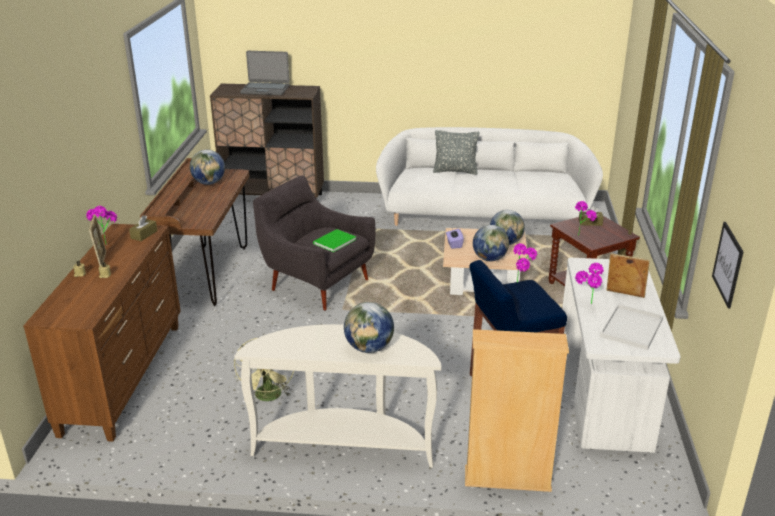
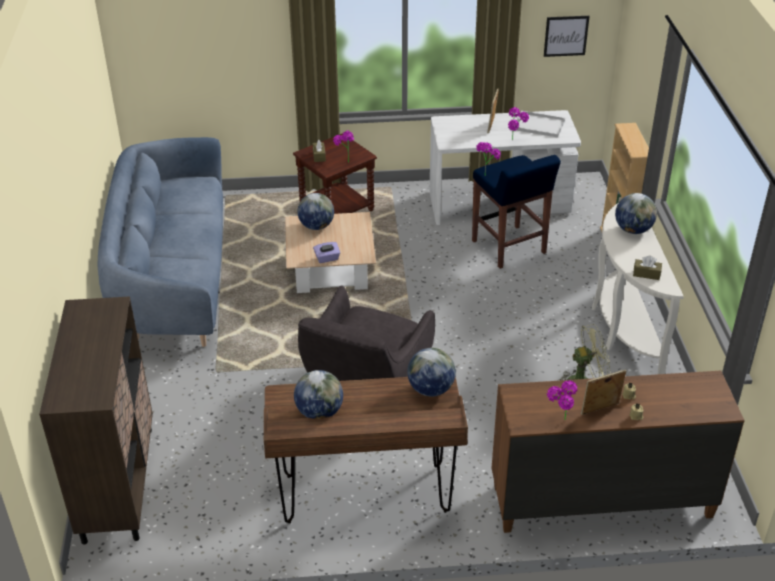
camera: 100 degrees left, 10 degrees up
brown tissue box [129,215,157,241] -> brown tissue box moved to [633,256,662,280]
laptop [240,51,290,95] -> none
green book [313,229,356,252] -> none
white sofa [376,127,603,226] -> blue sofa [97,137,223,347]
grey pillow [433,130,479,175] -> none
globe [473,225,509,261] -> globe moved to [407,348,456,396]

